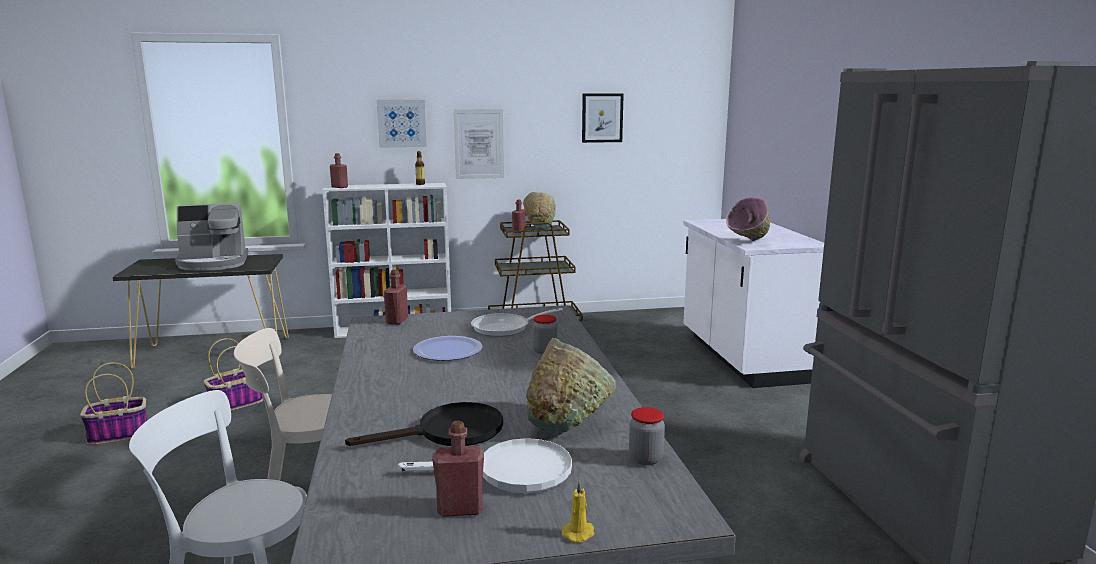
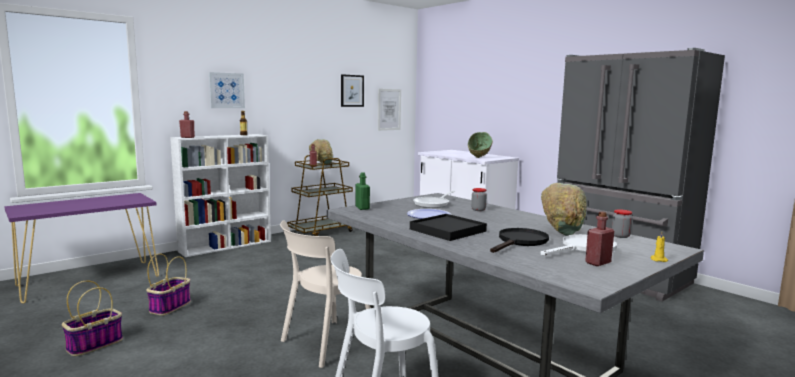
camera: 30 degrees left, 5 degrees down
black console table [113,254,289,369] -> purple console table [4,193,159,303]
coffee machine [175,203,248,271] -> none
red bottle [384,270,408,325] -> green bottle [355,172,370,210]
picture [454,109,504,179] -> picture moved to [378,89,401,131]
pink bowl [726,197,770,241] -> green bowl [468,132,493,158]
none -> black tray [410,214,487,241]

